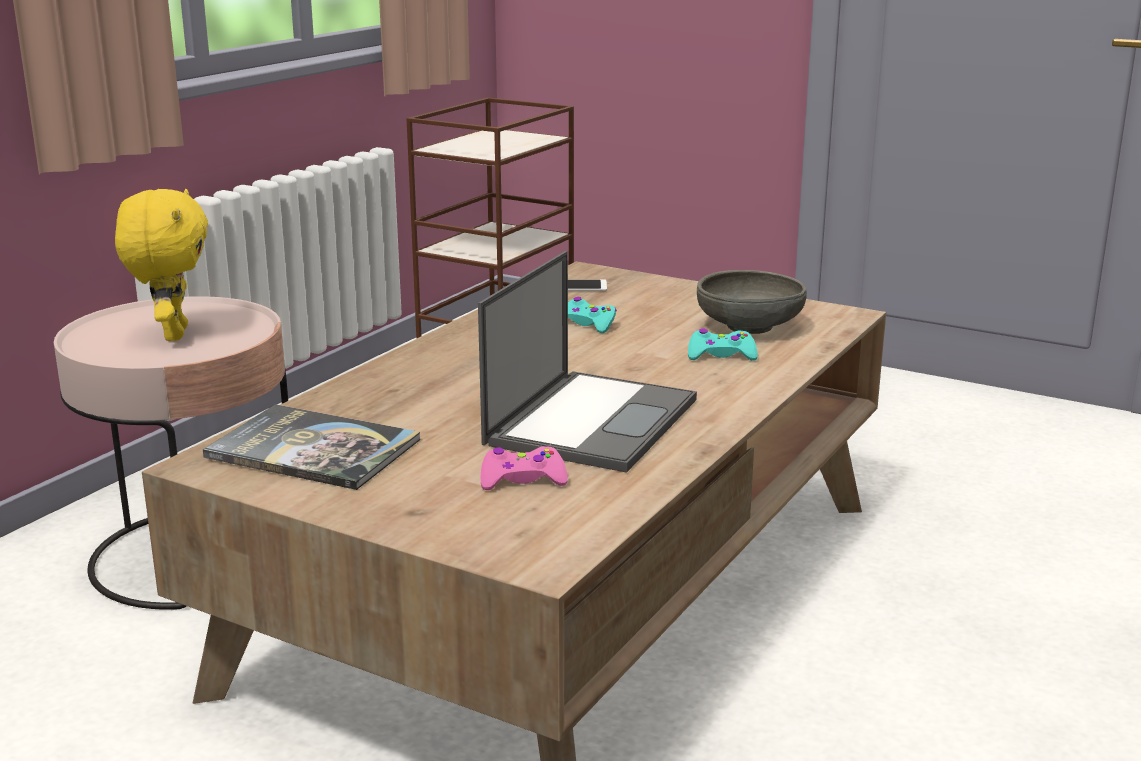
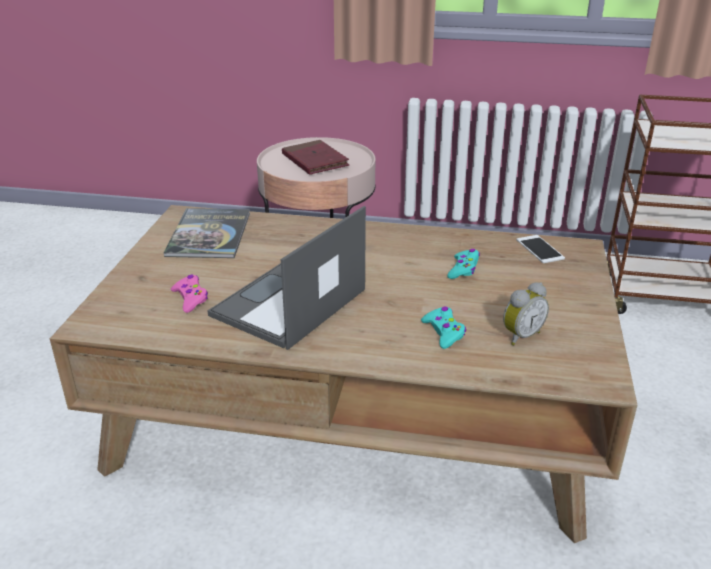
camera: 70 degrees right, 10 degrees up
yellow plush toy [115,189,208,341] -> red book [282,140,349,175]
laptop [478,251,697,473] -> laptop turned 120 degrees clockwise [208,206,366,350]
grey bowl [697,270,807,334] -> alarm clock [503,282,549,346]

